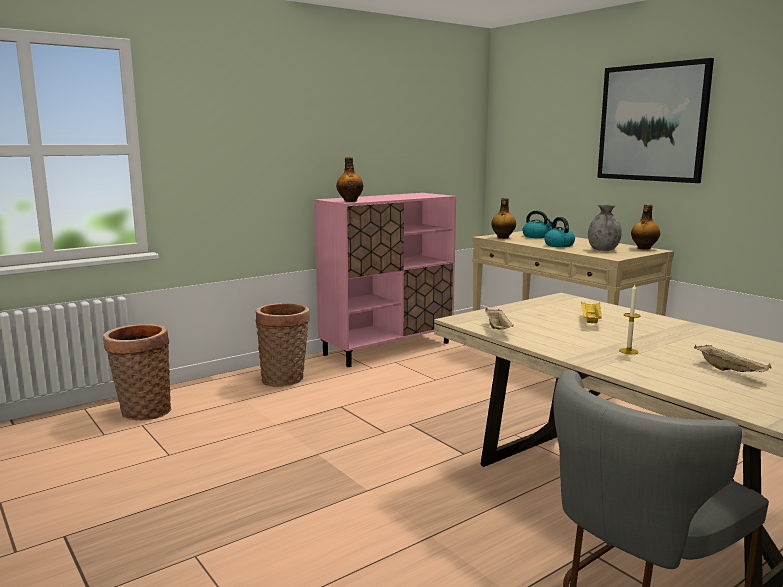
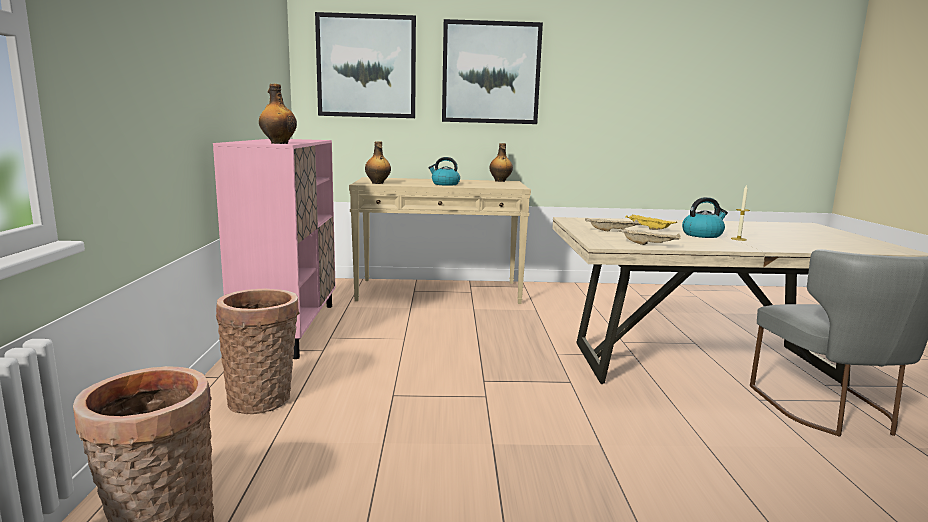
camera: 55 degrees left, 0 degrees up
kettle [522,211,553,238] -> kettle moved to [682,197,728,238]
grey vase [588,205,622,251] -> none
beige tray [694,344,771,372] -> beige tray moved to [585,218,641,232]
none -> picture [315,12,416,118]

